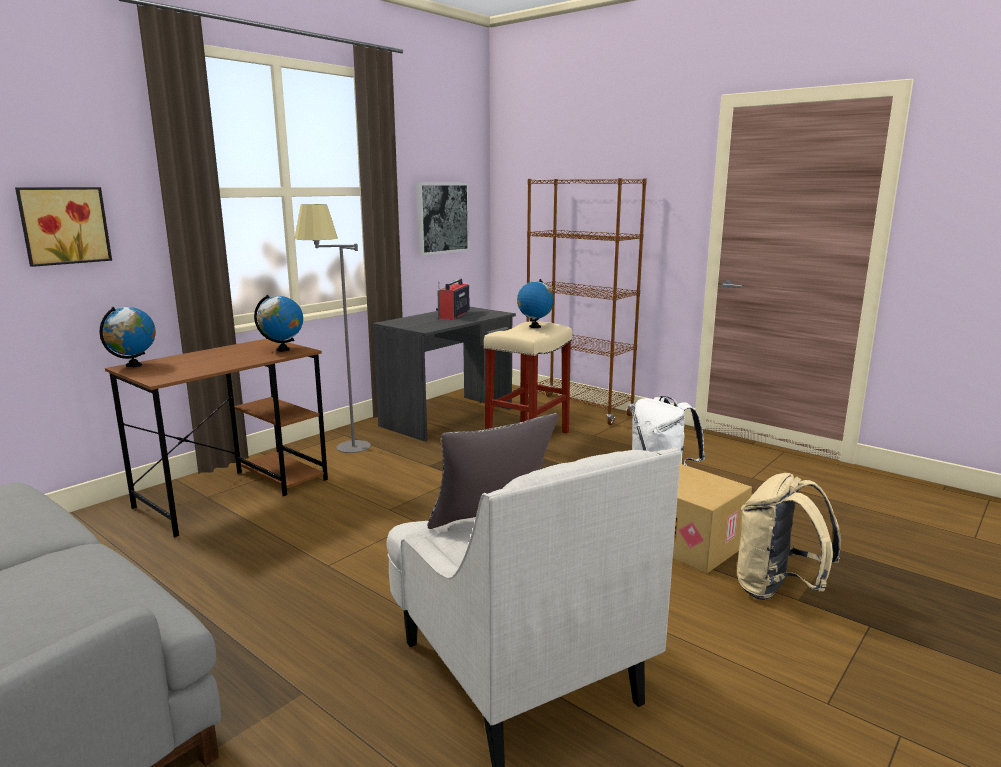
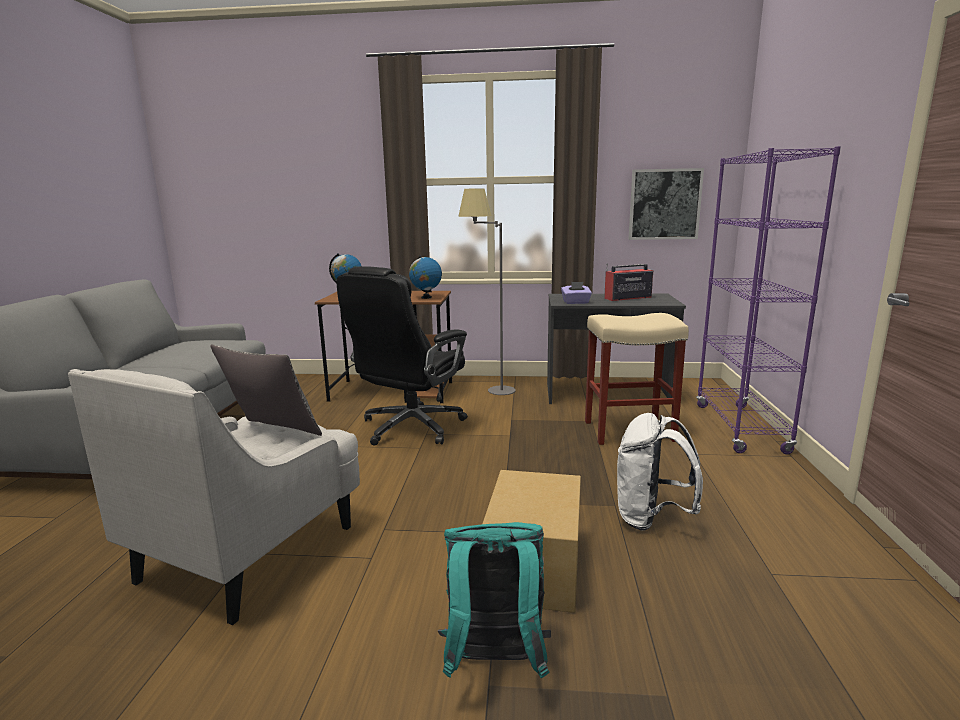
camera: 55 degrees right, 0 degrees up
picture [15,187,112,267] -> none
globe [517,279,554,328] -> none
brown bookcase [526,178,647,425] -> purple bookcase [696,146,841,454]
beige backpack [737,473,841,600] -> turquoise backpack [438,522,551,678]
none -> black office chair [336,266,468,446]
none -> purple tissue box [561,282,592,304]

